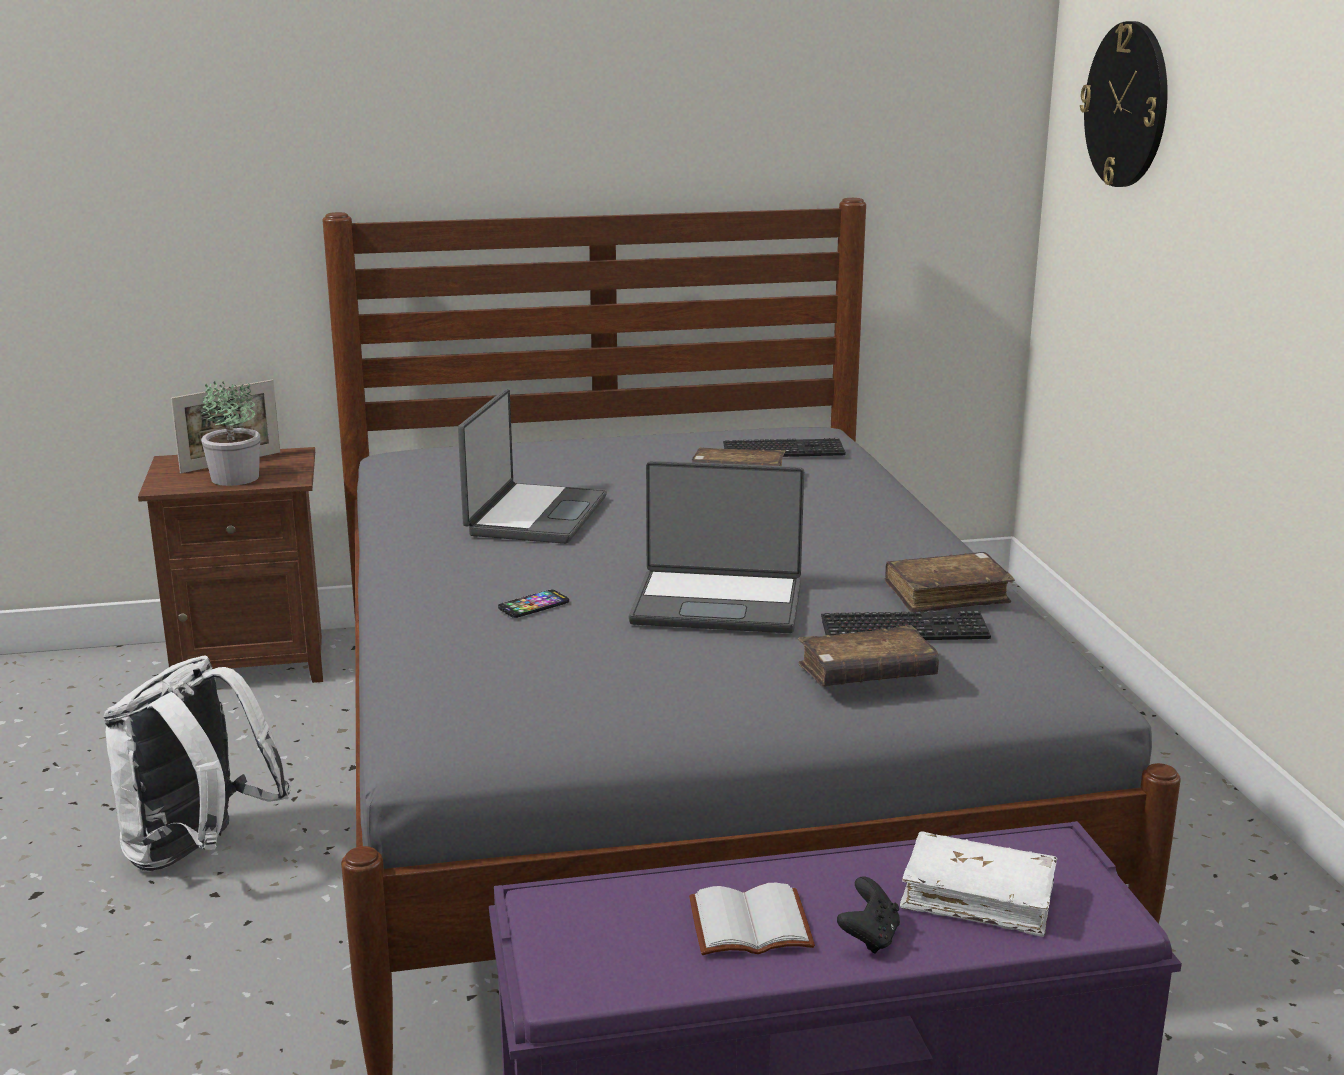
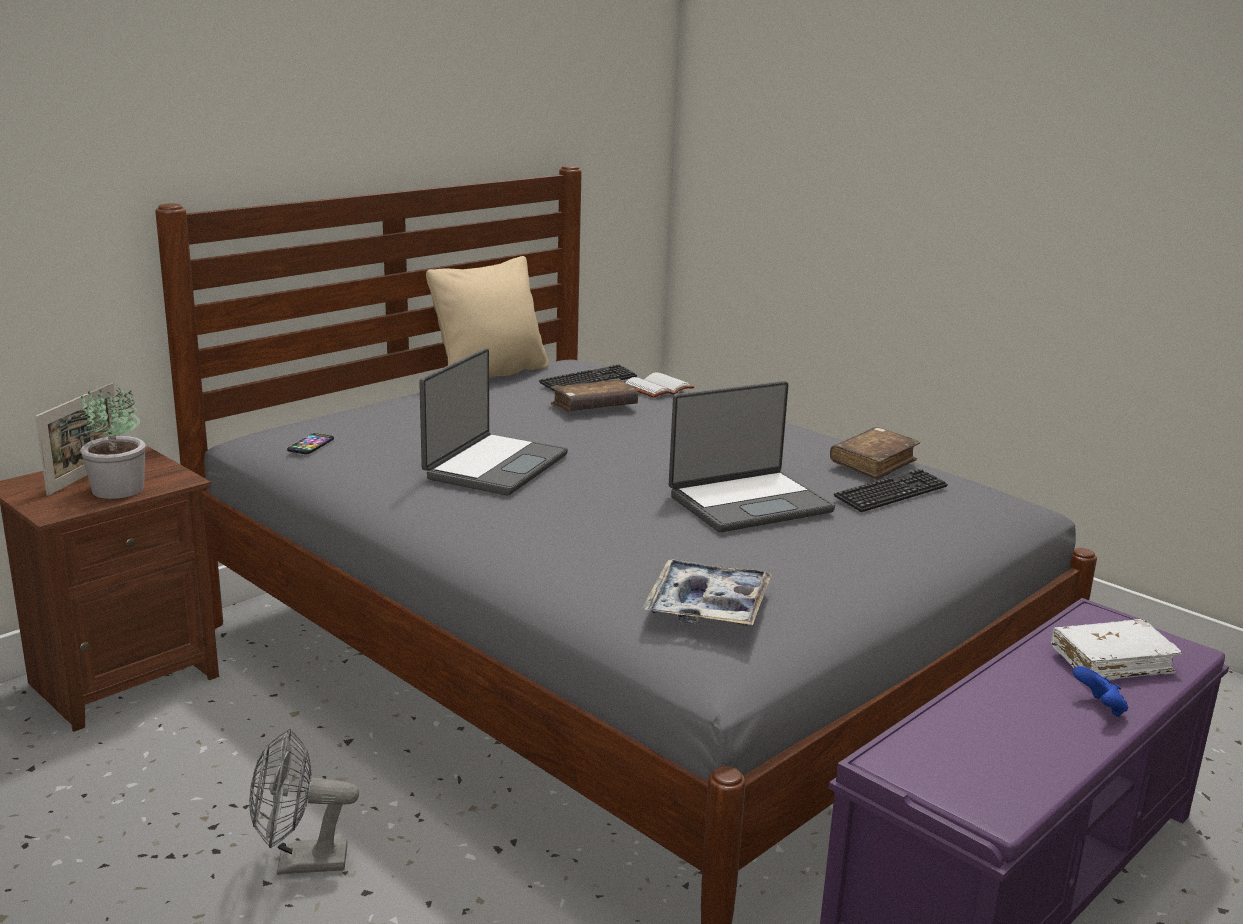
camera: 35 degrees left, 0 degrees up
white backpack [104,656,291,871] -> grey fan [249,728,359,875]
laptop [458,389,607,544] -> laptop turned 45 degrees clockwise [419,348,568,495]
phone [498,590,569,618] -> phone moved to [287,433,334,454]
white book [689,883,815,955] -> white book moved to [625,372,694,398]
brown book [798,625,939,686] -> none
black game controller [837,877,900,954] -> blue game controller [1073,666,1128,717]
wall clock [1080,21,1168,187] -> none
none -> beige pillow [426,256,549,378]
none -> tray [642,559,772,626]

